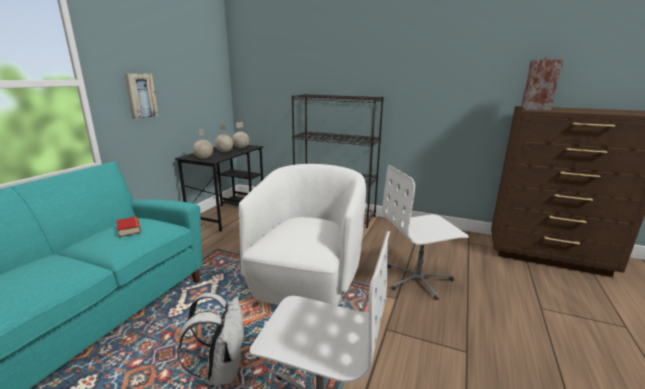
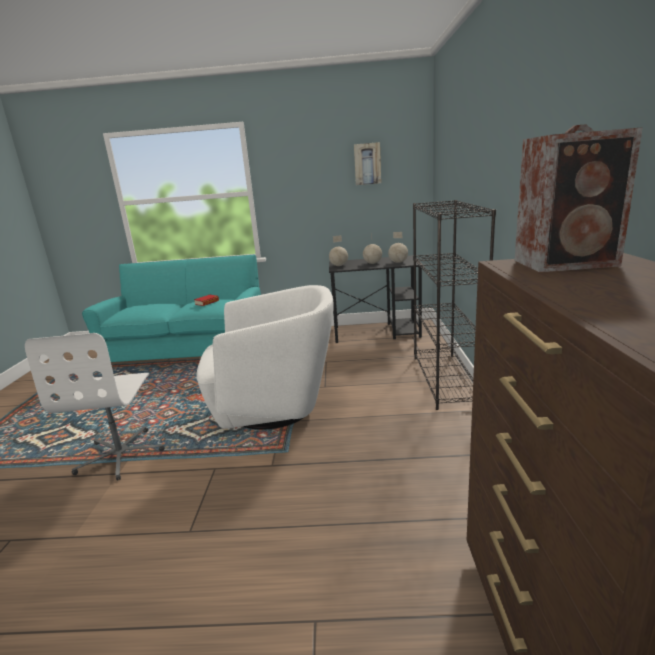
camera: 70 degrees right, 0 degrees up
picture [124,73,158,119] -> picture moved to [354,142,381,185]
white backpack [177,293,245,385] -> none
white office chair [382,165,469,300] -> none

